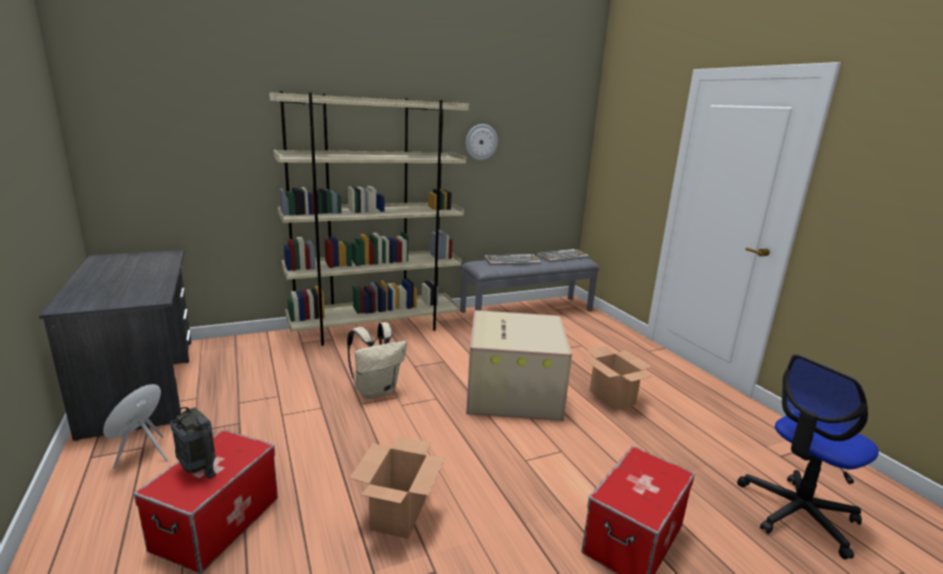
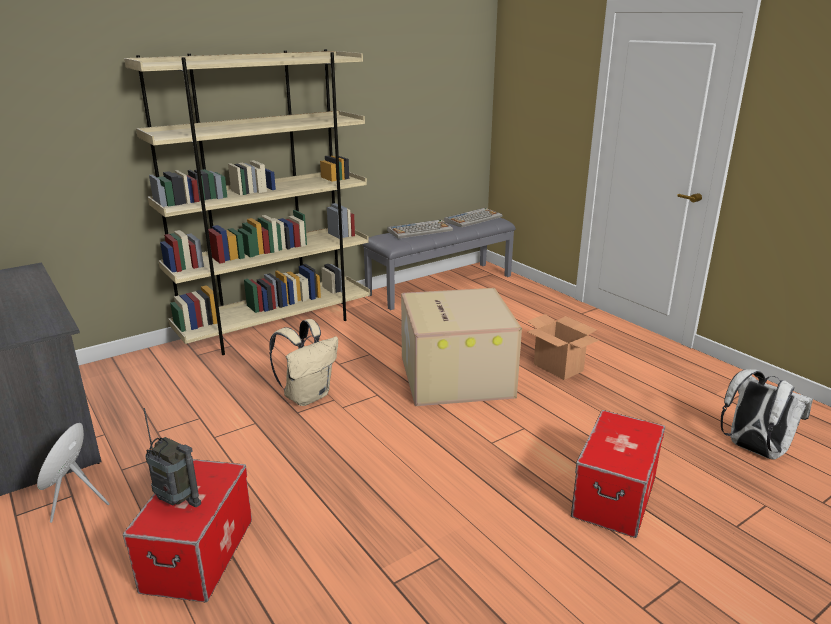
camera: 10 degrees left, 5 degrees up
cardboard box [350,436,445,539] -> none
wall clock [466,124,498,160] -> none
office chair [737,354,879,559] -> white backpack [721,369,813,460]

